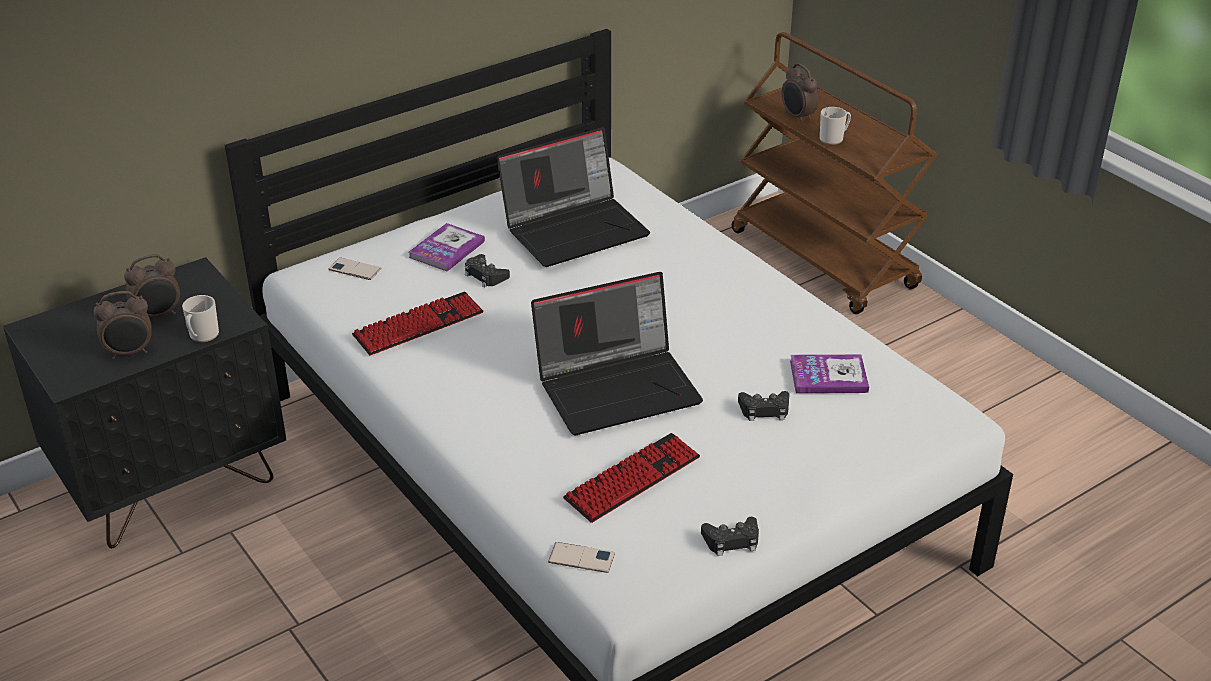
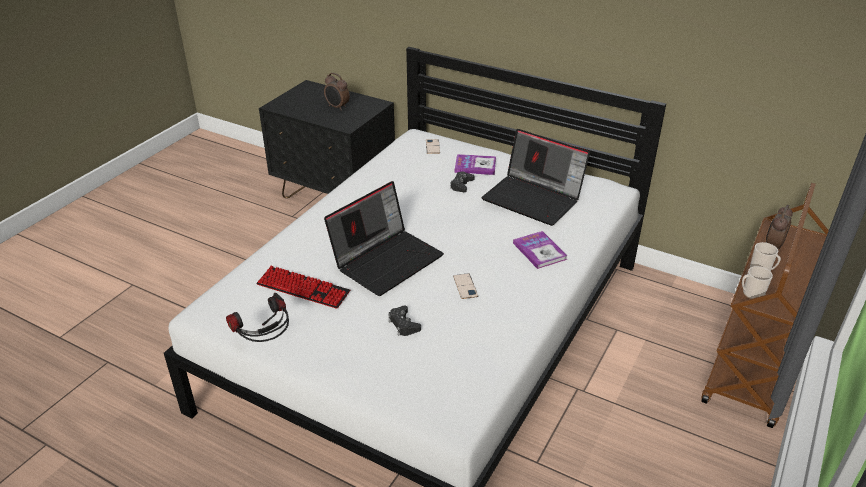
camera: 65 degrees right, 0 degrees up
alarm clock [94,291,152,359] -> none
mug [182,295,219,342] -> mug moved to [742,266,773,299]
keyboard [352,292,483,356] -> none
laptop [531,272,703,435] -> laptop turned 90 degrees counterclockwise [324,181,444,296]
phone [548,542,615,573] -> phone moved to [453,273,478,299]
black game controller [701,517,759,556] -> headphones [226,293,289,342]
book [790,354,869,393] -> book moved to [513,231,568,269]

